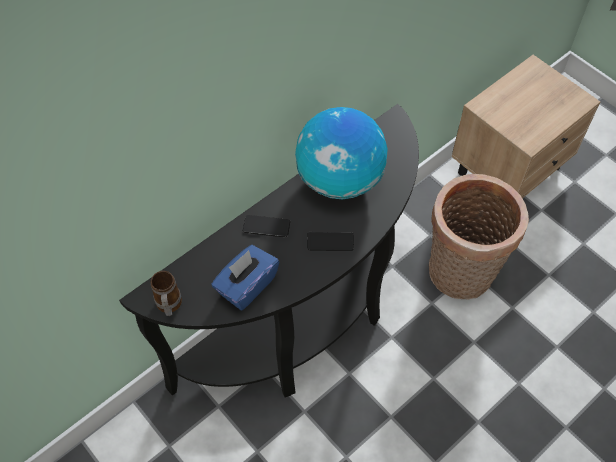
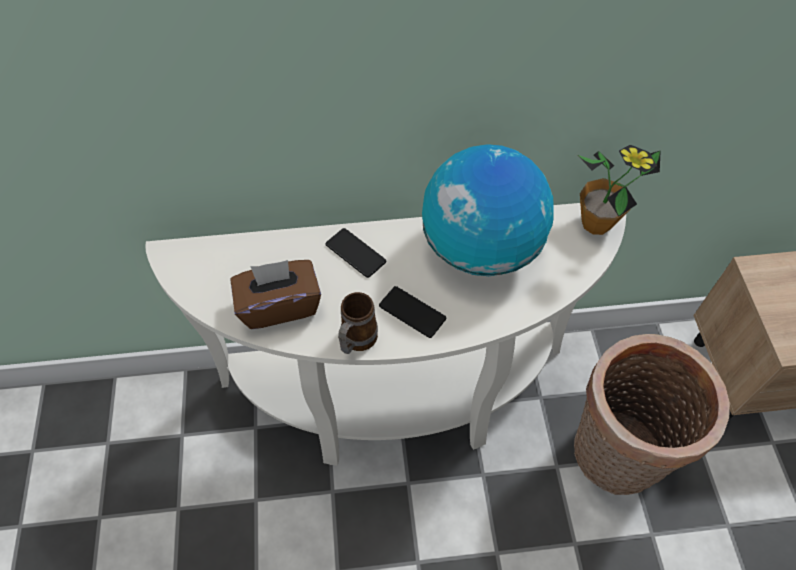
camera: 35 degrees right, 0 degrees up
black console table [119,104,419,397] -> white console table [145,203,626,466]
mug [151,271,182,316] -> mug moved to [338,292,378,354]
blue tissue box [211,245,279,310] -> brown tissue box [231,260,321,329]
none -> potted plant [578,145,661,235]

